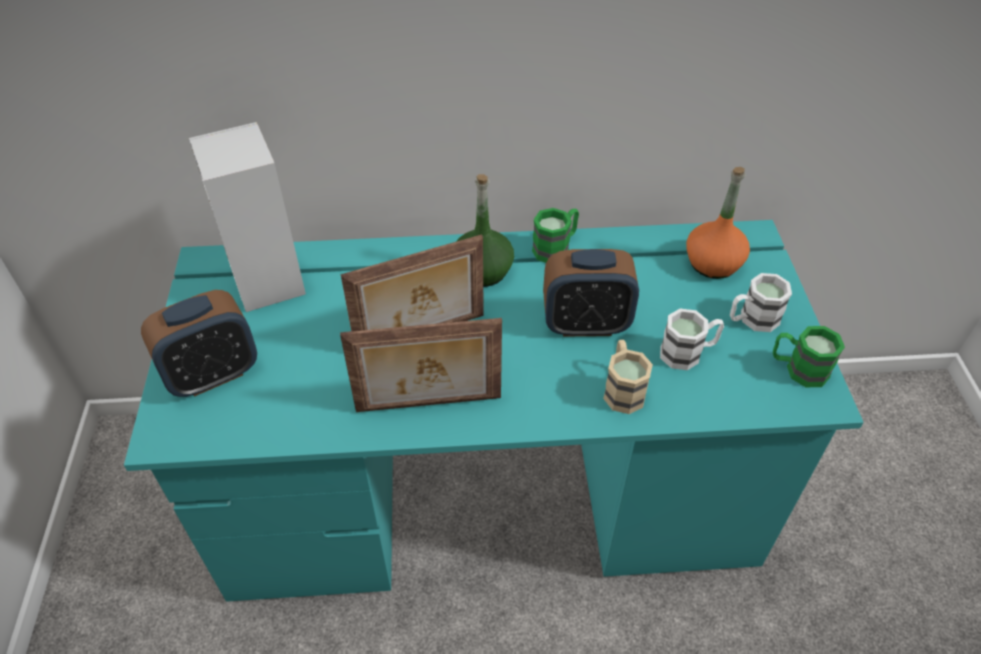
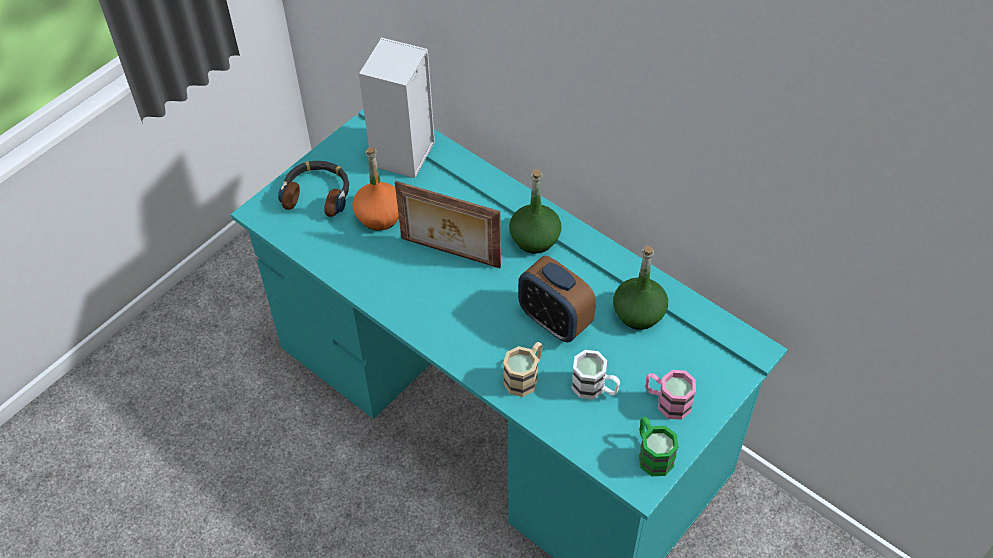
camera: 45 degrees right, 5 degrees up
alarm clock [141,290,257,397] -> headphones [278,161,349,217]
picture frame [340,318,502,412] -> none
green mug [532,208,579,263] -> none
orange bottle [686,167,750,279] -> orange bottle moved to [352,147,399,231]
white mug [730,273,792,332] -> pink mug [645,370,696,420]
none -> green bottle [613,246,668,330]

